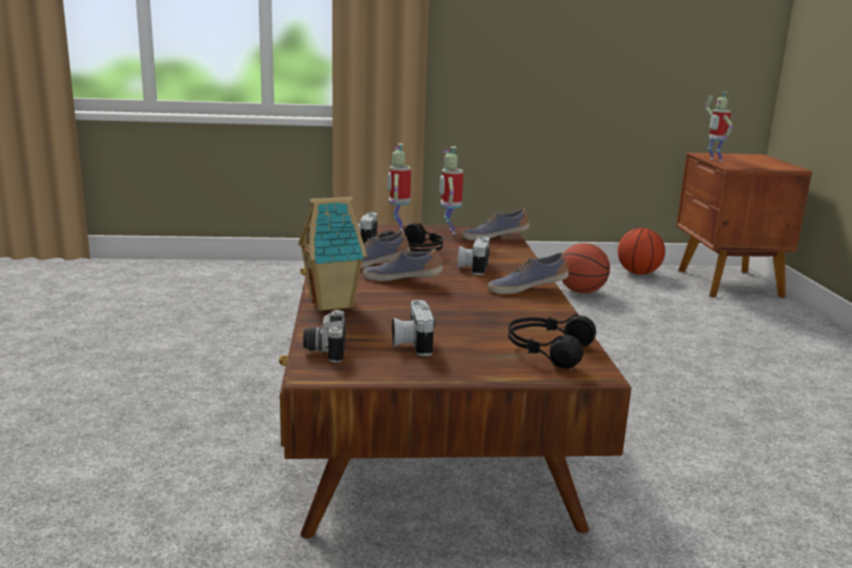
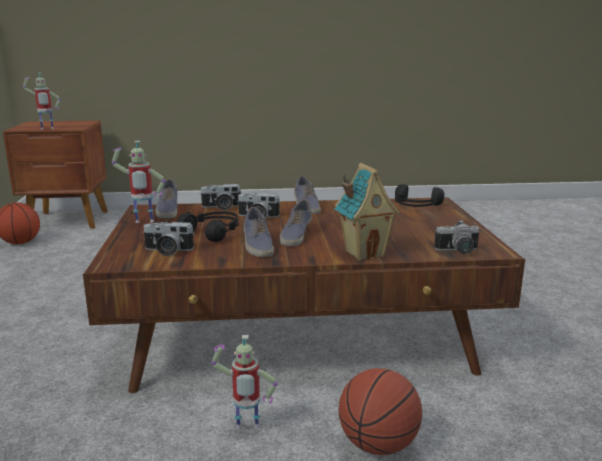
camera: 90 degrees left, 0 degrees up
toy robot [388,143,411,231] -> toy robot moved to [211,335,278,429]
camera [392,300,435,356] -> camera moved to [200,184,241,211]
basketball [562,243,610,294] -> basketball moved to [338,368,422,455]

